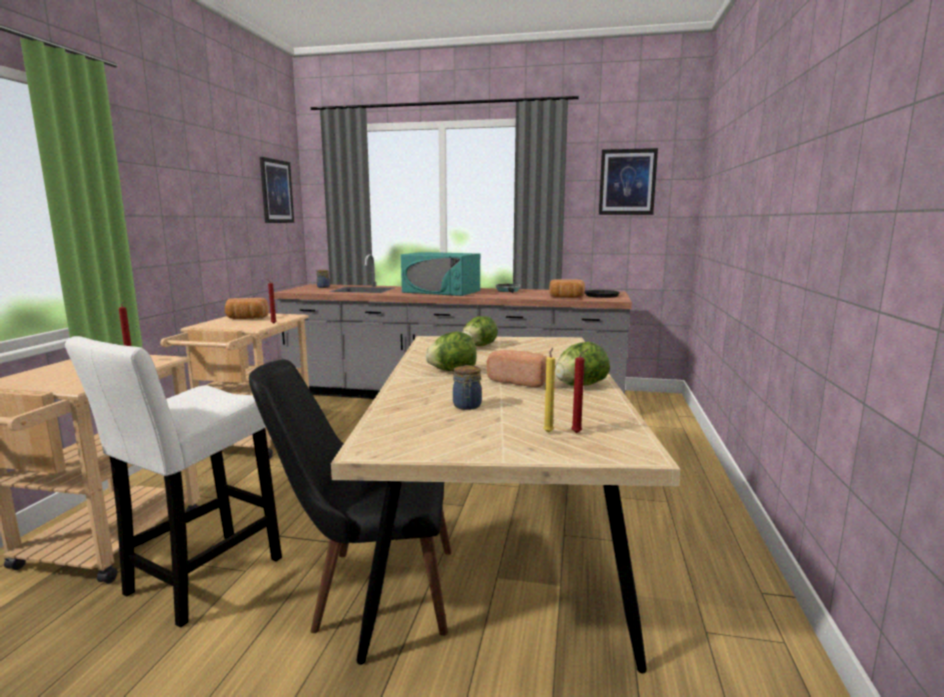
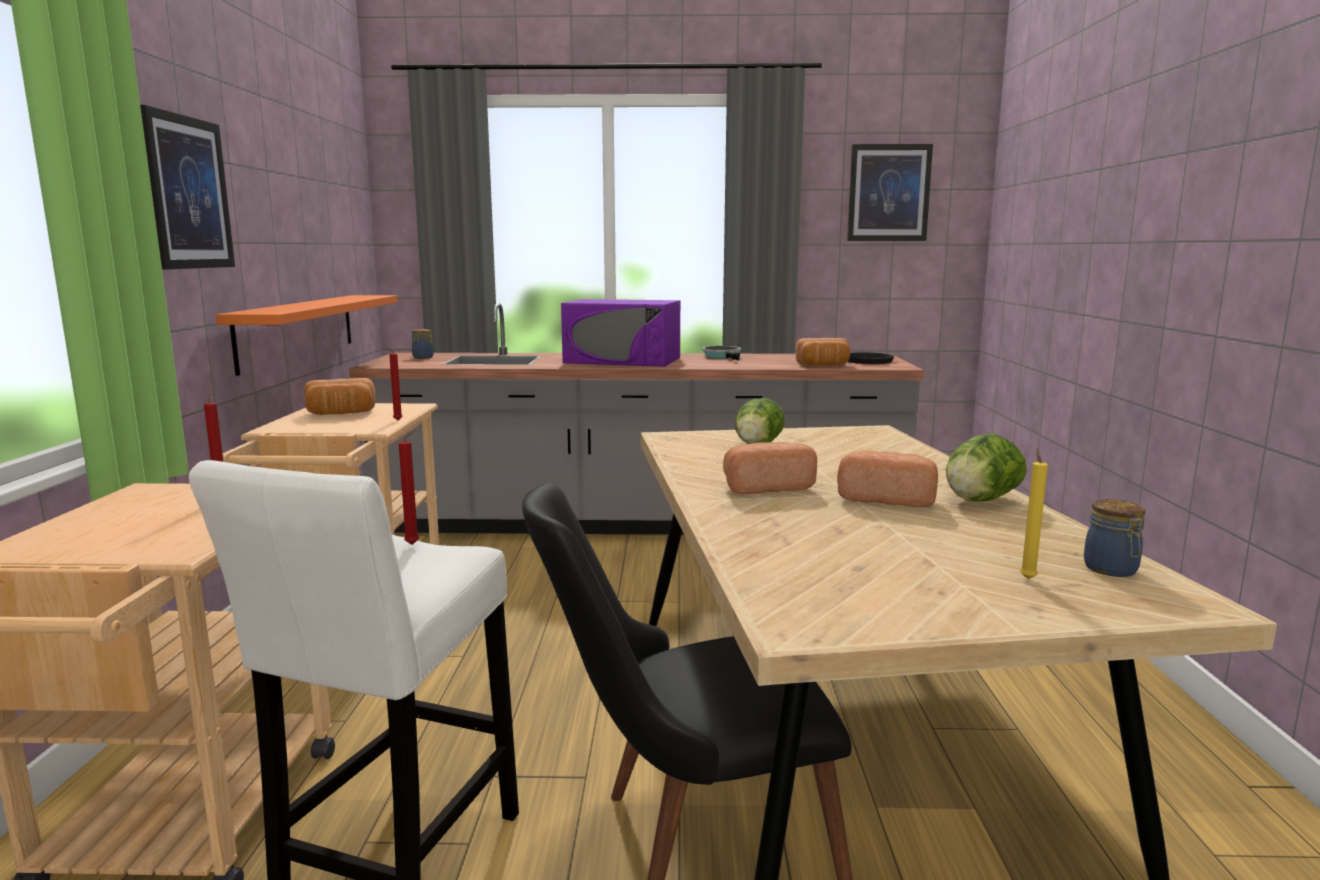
camera: 10 degrees left, 0 degrees up
picture [260,157,294,223] -> picture moved to [140,105,235,269]
turquoise microwave [401,252,480,296] -> purple microwave [561,299,680,367]
lettuce [425,332,477,371] -> bread [723,442,817,494]
jar [453,365,482,410] -> jar moved to [1084,499,1145,577]
red candle [571,349,588,433] -> red candle moved to [399,429,419,545]
none -> orange shelf [216,295,397,376]

